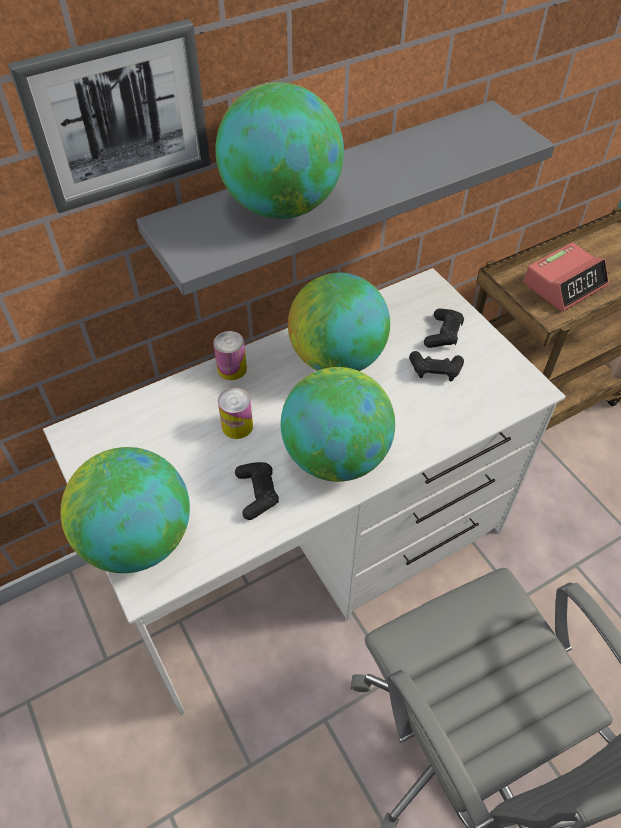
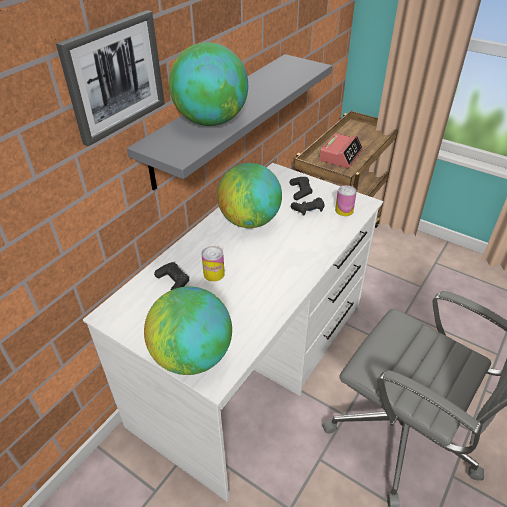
camera: 25 degrees left, 10 degrees down
can [213,331,247,380] -> can moved to [335,185,357,216]
black game controller [235,462,279,520] -> black game controller moved to [154,262,189,290]
globe [281,367,395,482] -> none

